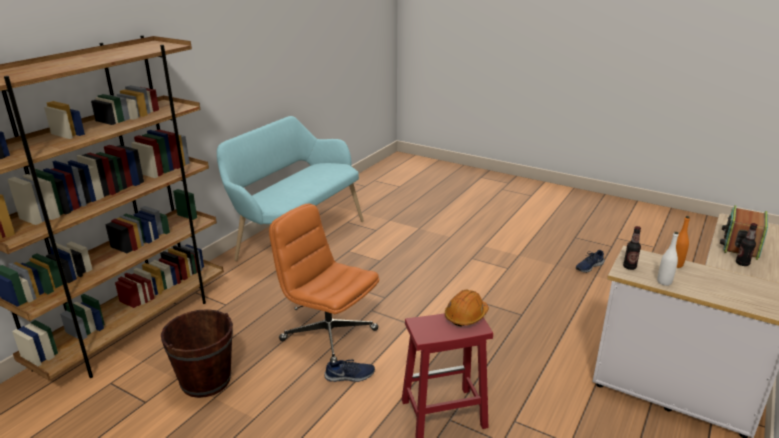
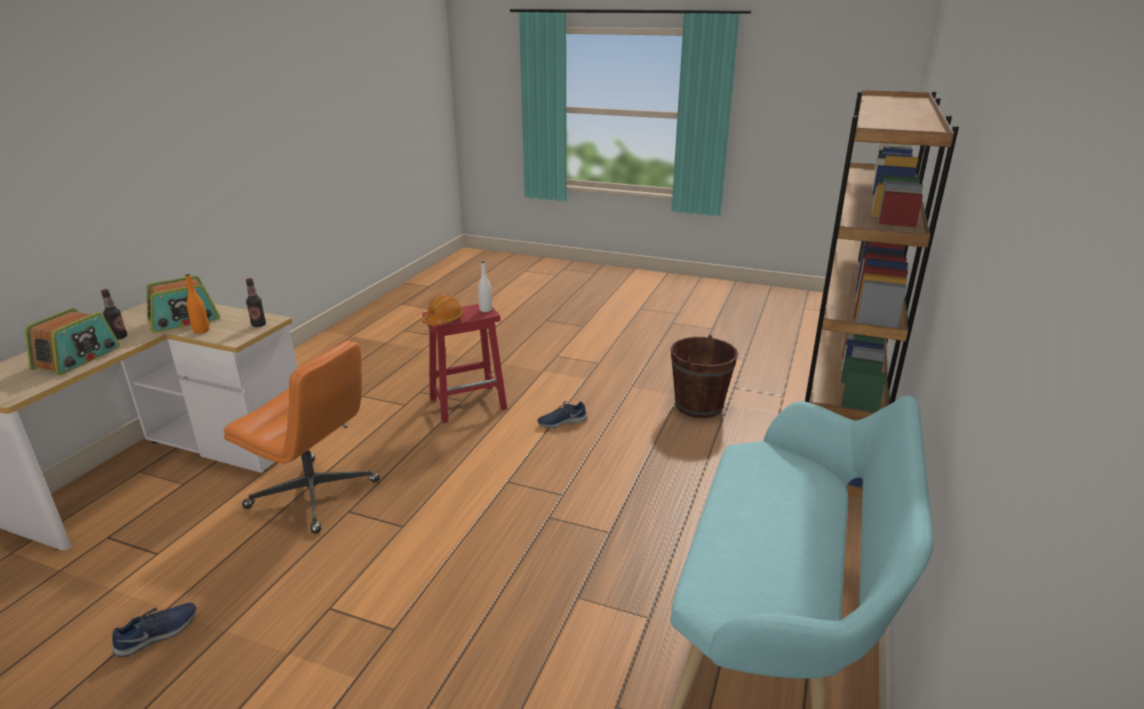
camera: 170 degrees right, 0 degrees up
orange office chair [269,204,379,363] -> orange office chair moved to [224,340,380,534]
white bottle [657,232,678,286] -> white bottle moved to [478,261,492,312]
none -> radio [147,276,220,333]

